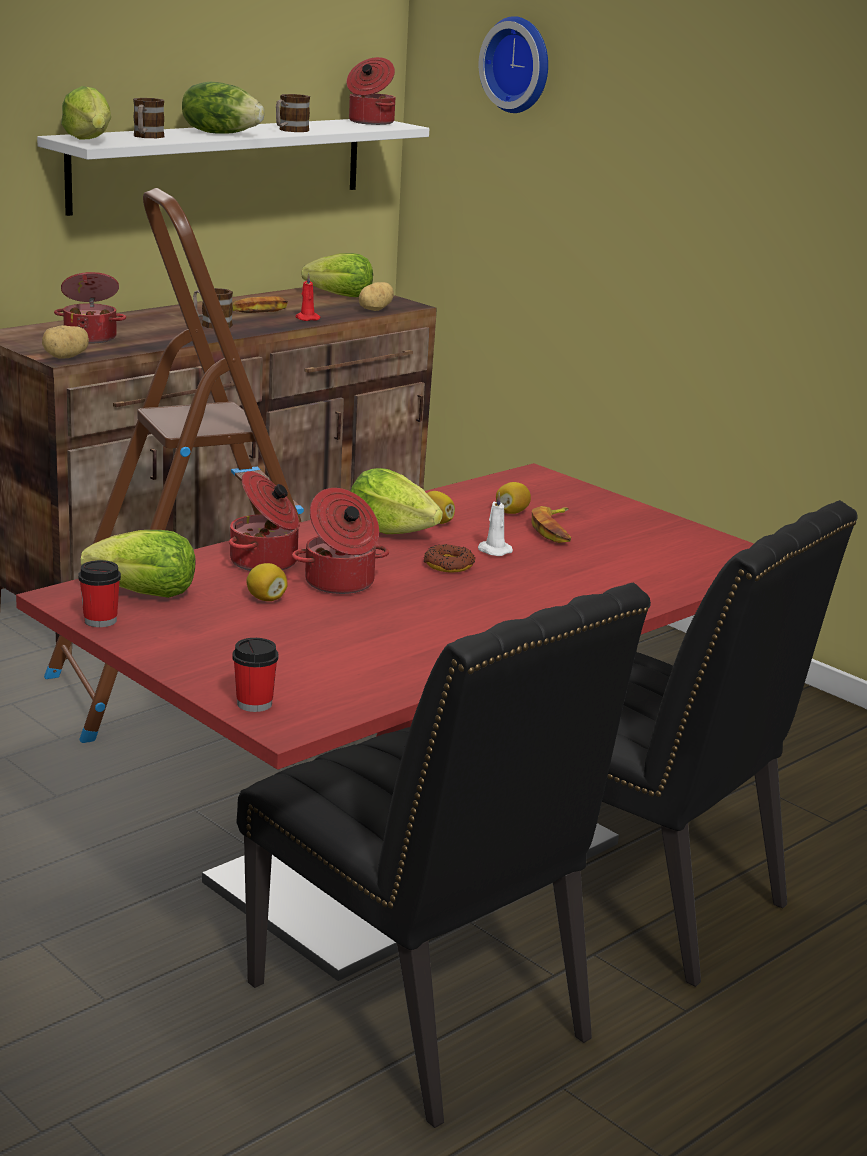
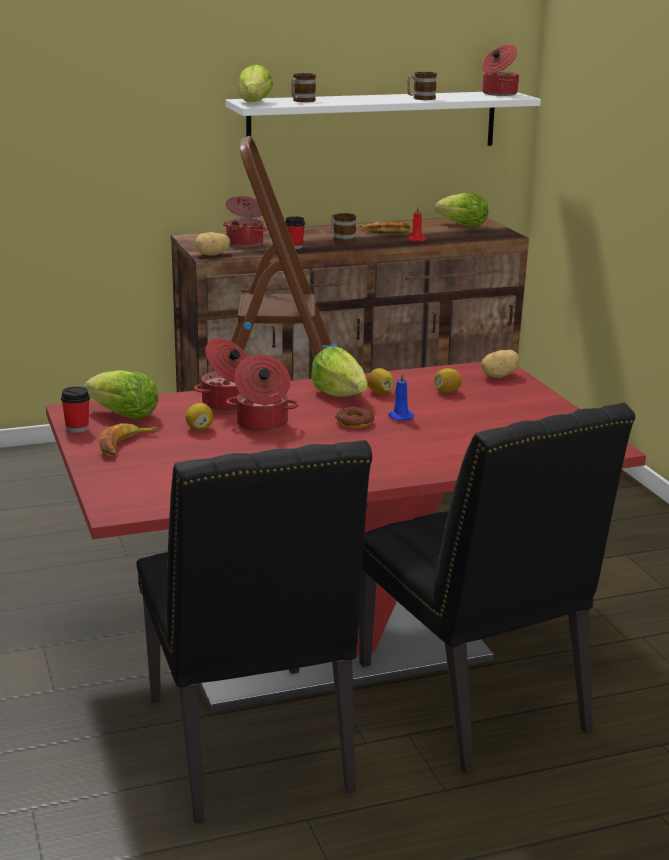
camera: 25 degrees right, 0 degrees up
lettuce [182,82,264,134] -> none
cup [232,638,279,712] -> cup moved to [285,216,305,249]
potato [359,282,394,311] -> potato moved to [481,350,519,378]
white candle [478,492,513,556] -> blue candle [388,371,414,421]
wall clock [479,16,548,113] -> none
banana [532,506,571,543] -> banana moved to [99,423,159,456]

